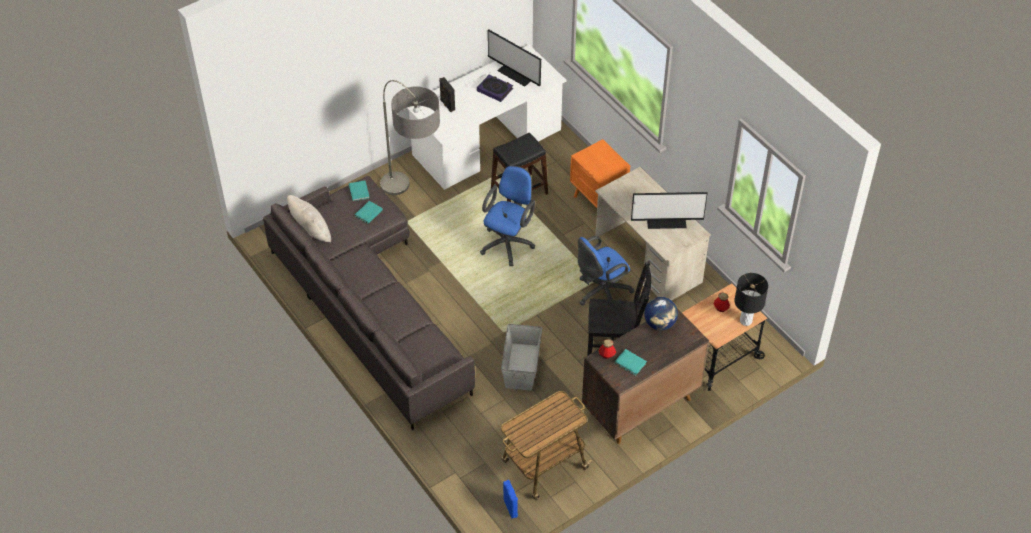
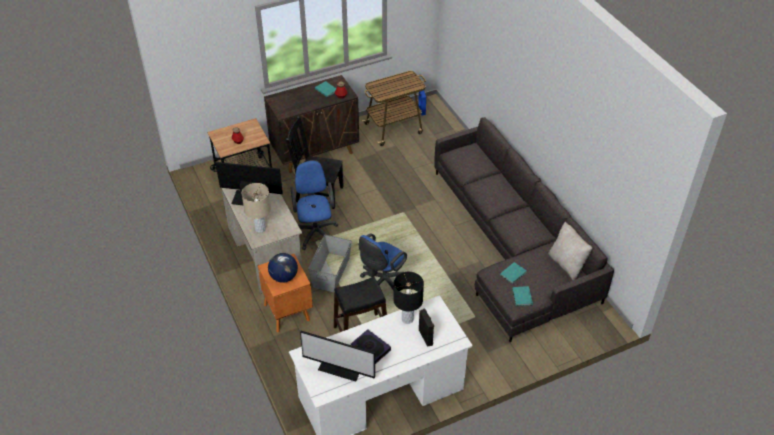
camera: 170 degrees left, 5 degrees down
floor lamp [380,80,440,195] -> none
monitor [488,30,541,87] -> monitor turned 150 degrees clockwise [300,331,375,382]
grey storage box [501,324,542,391] -> grey storage box moved to [308,235,352,292]
blue office chair [578,236,634,306] -> blue office chair turned 75 degrees counterclockwise [291,160,338,250]
globe [644,297,678,330] -> globe moved to [268,253,298,283]
black table lamp [735,273,768,326] -> black table lamp moved to [393,272,424,324]
none -> beige table lamp [242,183,271,233]

